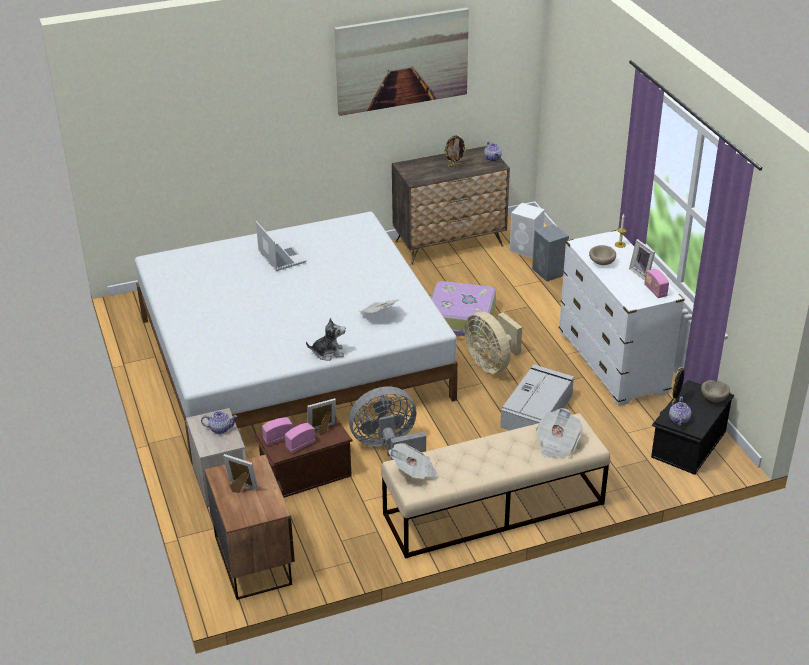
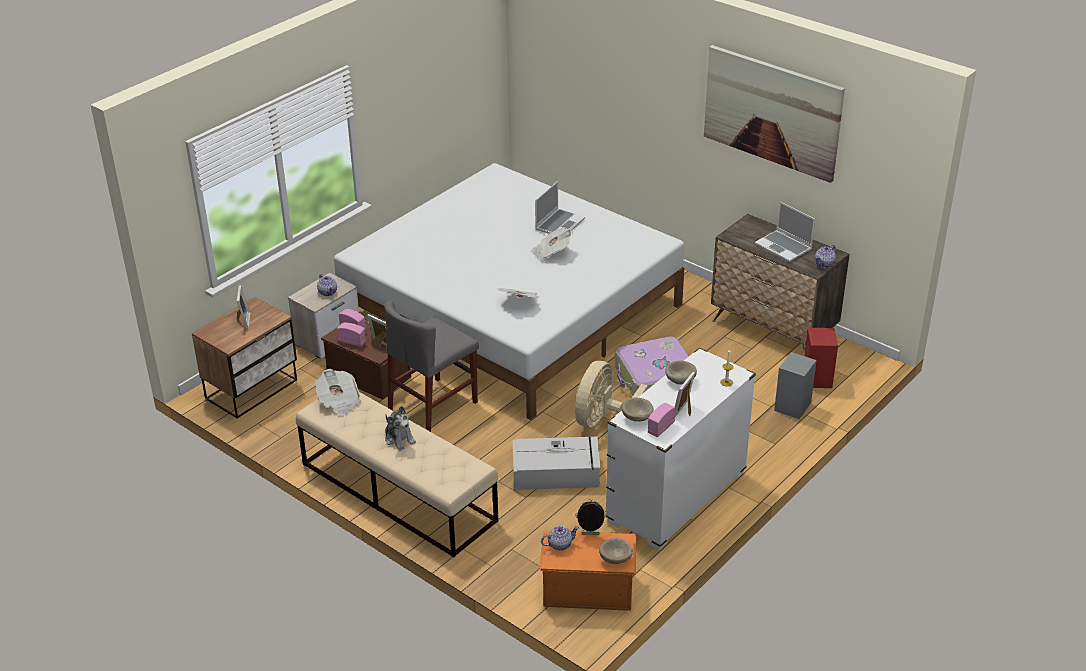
camera: 60 degrees right, 0 degrees up
plush toy [306,318,346,361] -> plush toy moved to [385,406,416,451]
grey fan [349,386,426,460] -> grey chair [385,301,479,432]
picture frame [444,135,466,167] -> laptop [755,201,815,262]
white speaker [509,203,545,258] -> red speaker [804,328,838,388]
newspaper [536,408,583,458] -> newspaper moved to [531,227,573,260]
black storage box [651,380,734,475] -> orange storage box [539,530,637,611]
none -> beige bowl [622,398,653,422]

